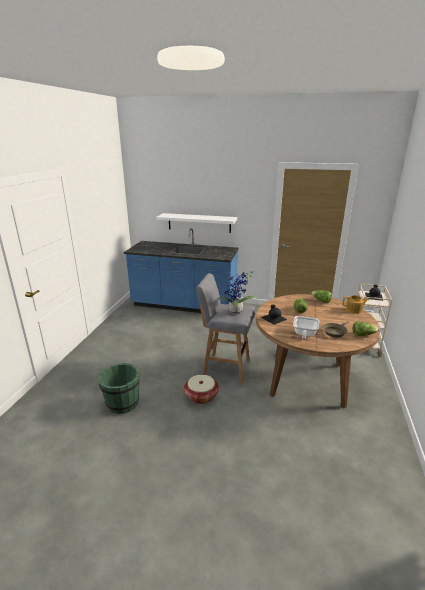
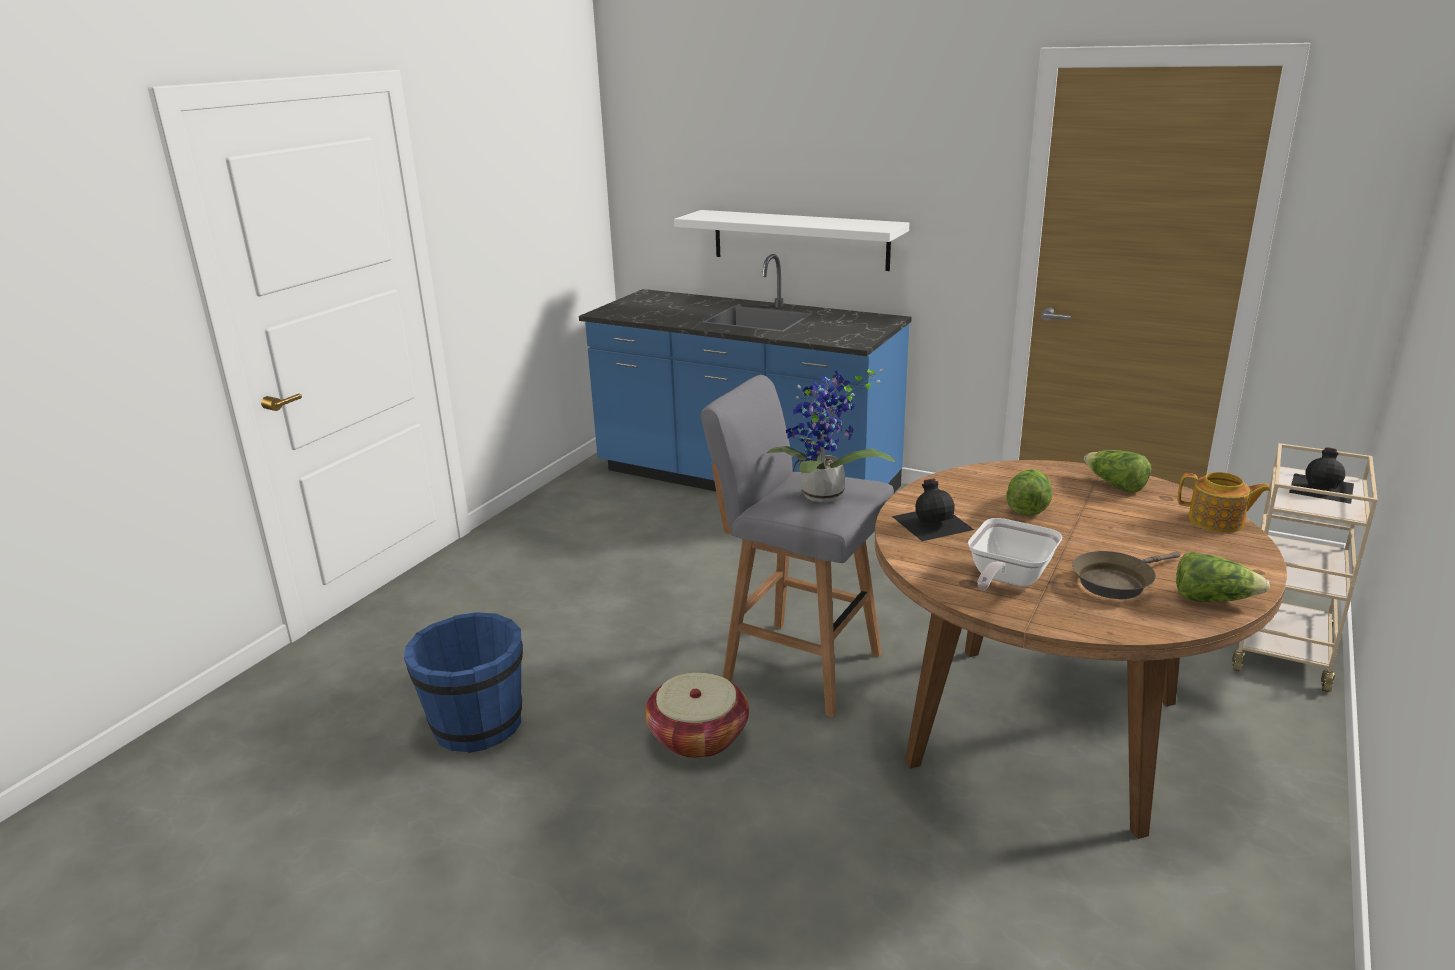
camera: 15 degrees right, 0 degrees up
green bucket [98,363,140,414] -> blue bucket [404,612,523,753]

